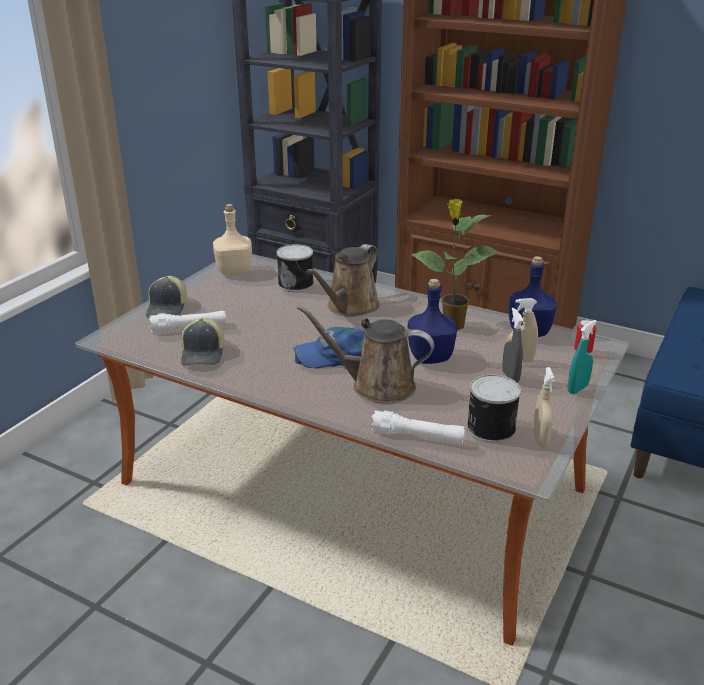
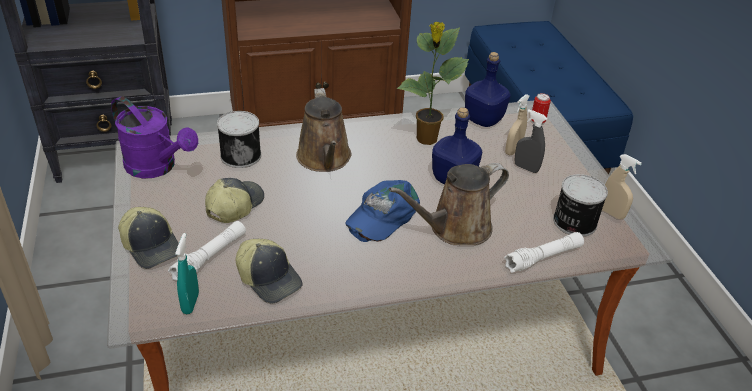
camera: 45 degrees left, 10 degrees up
beige bottle [213,204,252,275] -> purple watering can [111,96,198,179]
turquoise spray bottle [568,320,597,394] -> turquoise spray bottle moved to [175,233,199,314]
none -> cap [205,178,264,223]

